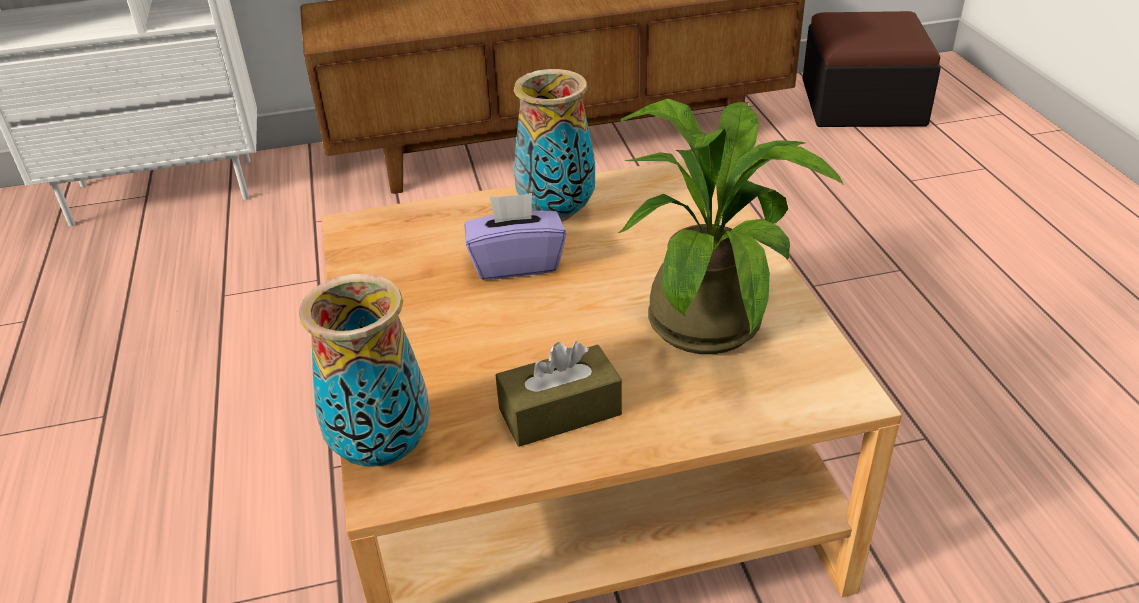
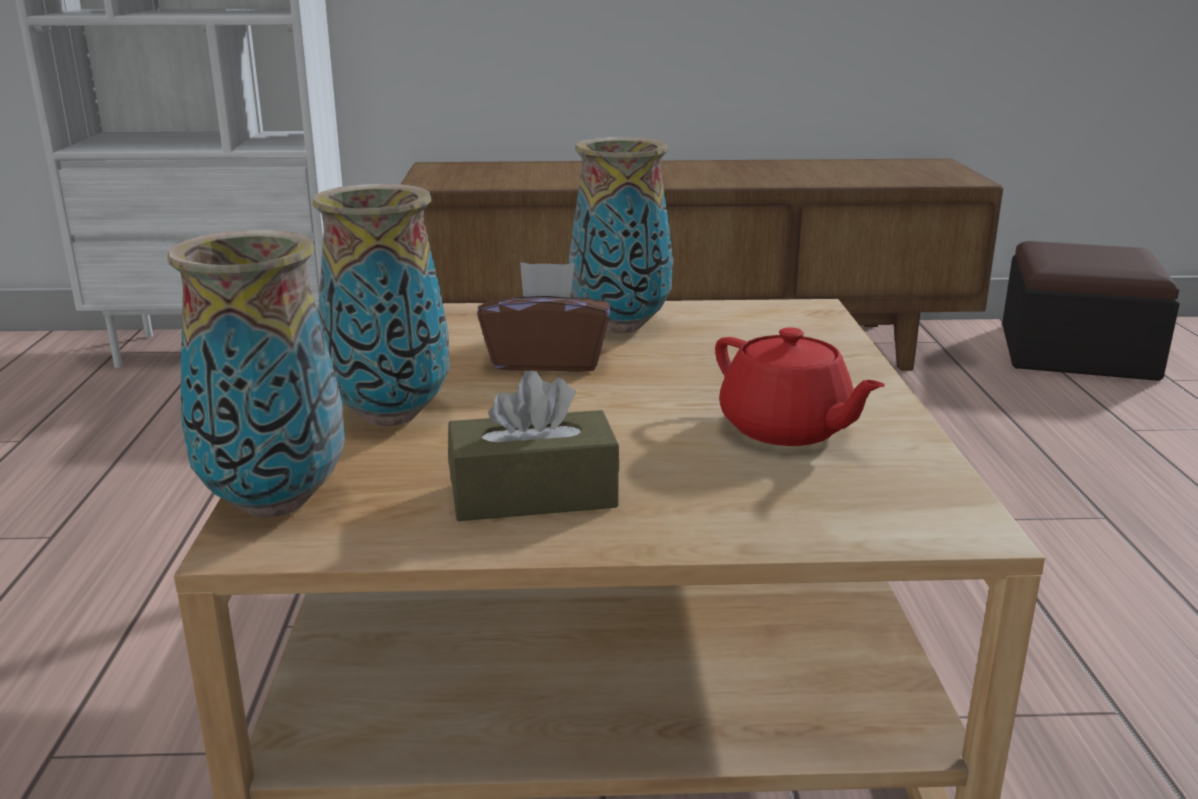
camera: 10 degrees right, 15 degrees down
purple tissue box [464,193,566,280] -> brown tissue box [477,262,611,372]
potted plant [618,99,844,354] -> red teapot [715,327,885,446]
none -> vase [312,184,450,426]

